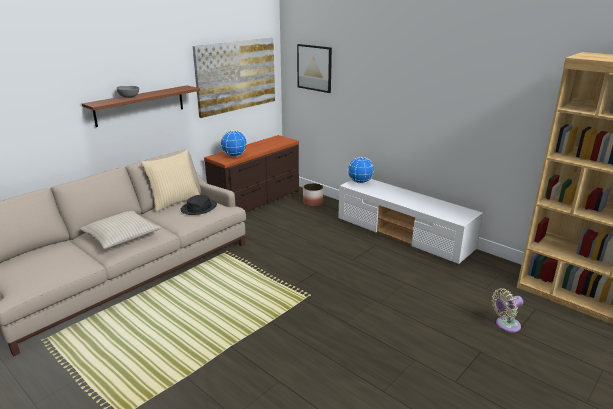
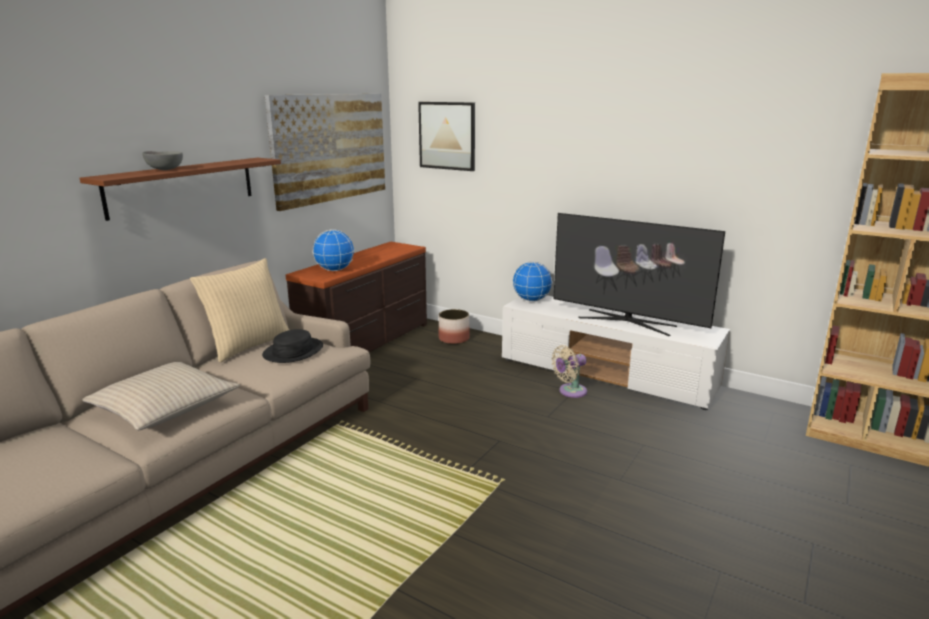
camera: 10 degrees left, 5 degrees down
beige fan [492,288,523,333] -> beige fan moved to [551,345,587,398]
none -> television [553,213,725,336]

